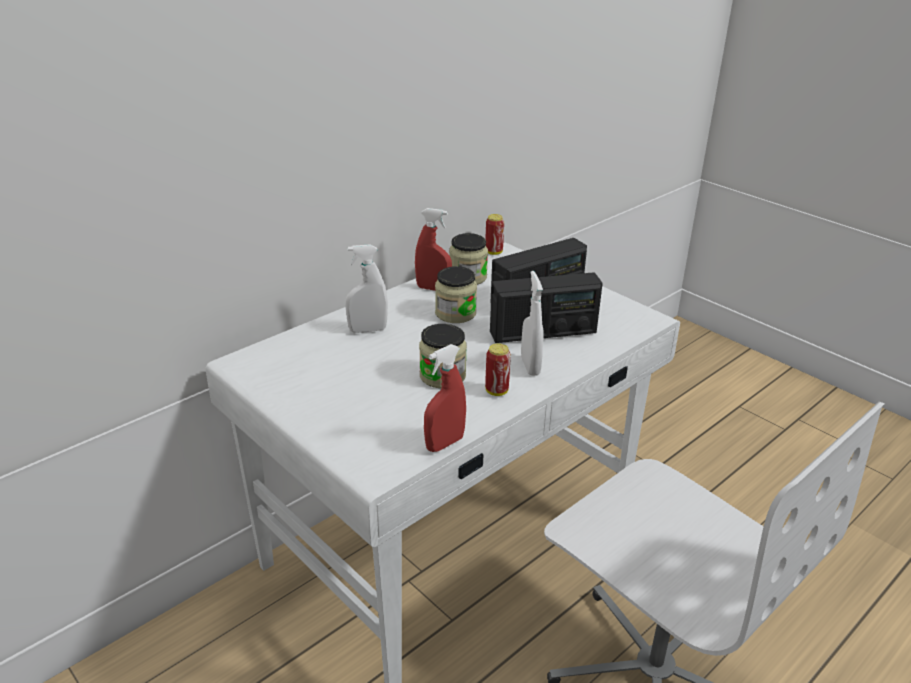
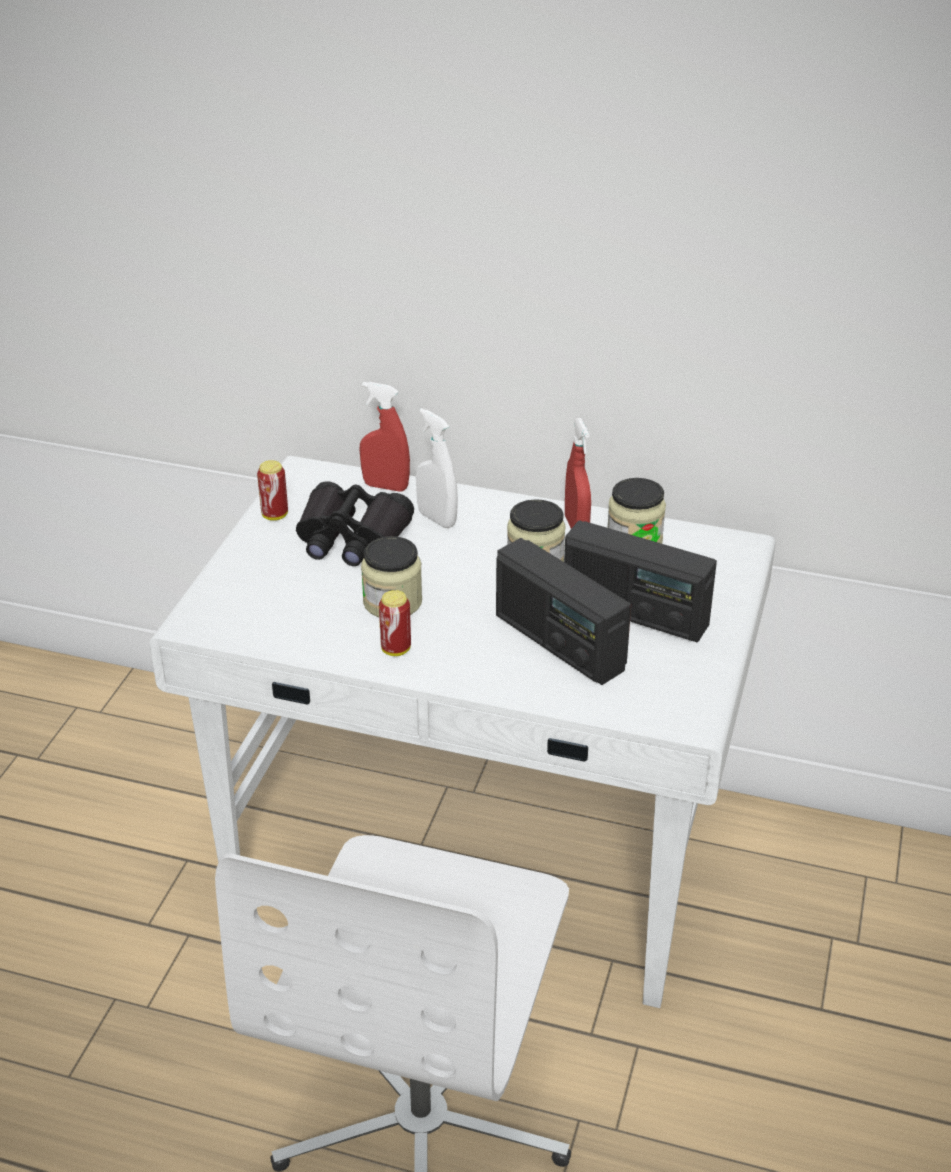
camera: 60 degrees right, 5 degrees up
red spray bottle [424,344,466,452] -> red spray bottle moved to [359,382,410,492]
can [485,214,504,255] -> can moved to [257,460,288,521]
white spray bottle [521,271,543,376] -> none
none -> black binoculars [296,481,414,566]

